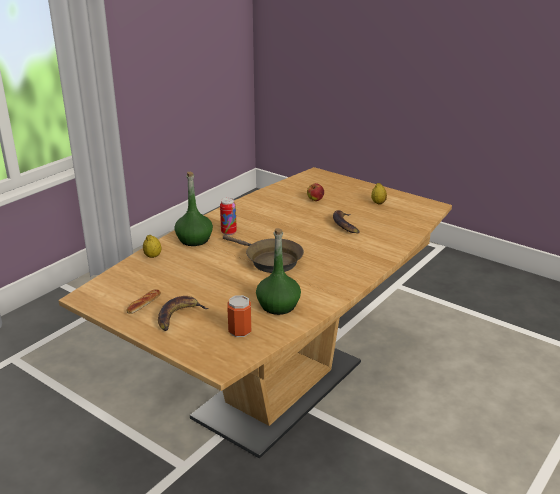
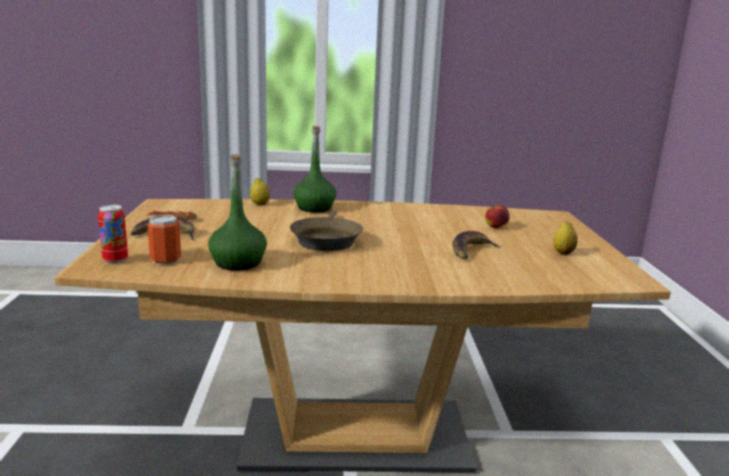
camera: 50 degrees right, 10 degrees down
can [220,198,237,235] -> can moved to [98,205,128,264]

